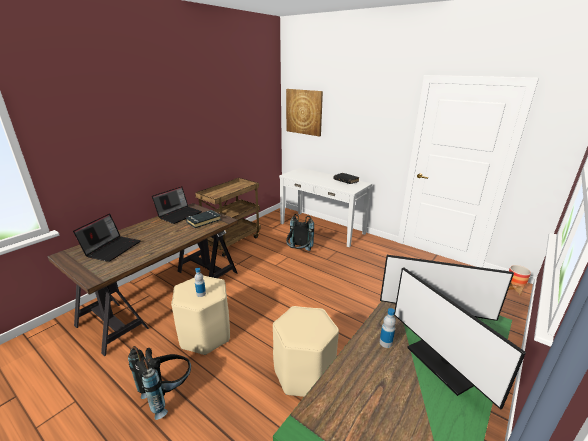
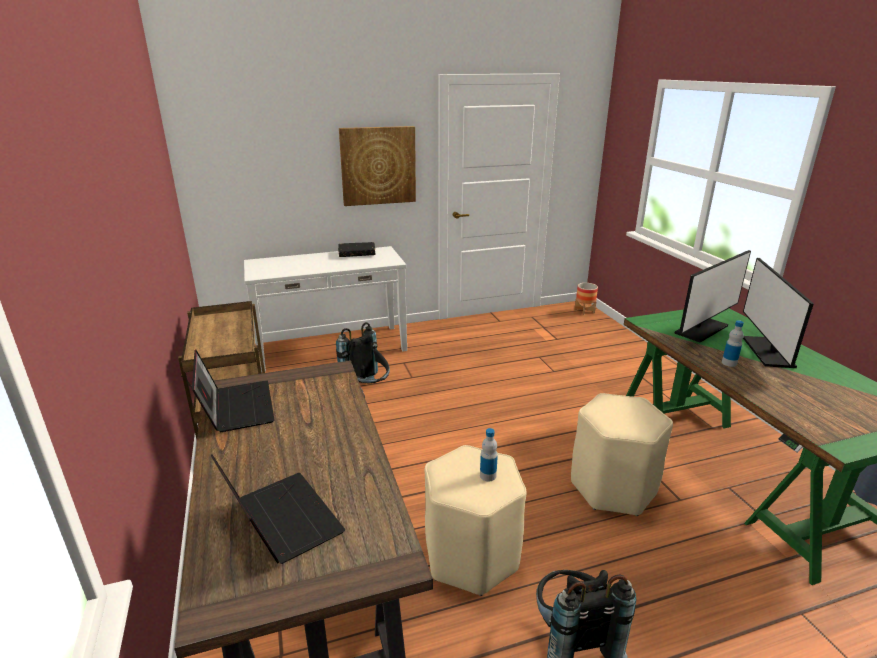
camera: 55 degrees left, 0 degrees up
black book [186,210,221,228] -> none
picture [286,89,323,136] -> picture moved to [339,126,416,206]
monitor [394,267,526,410] -> monitor turned 90 degrees clockwise [743,258,814,368]

